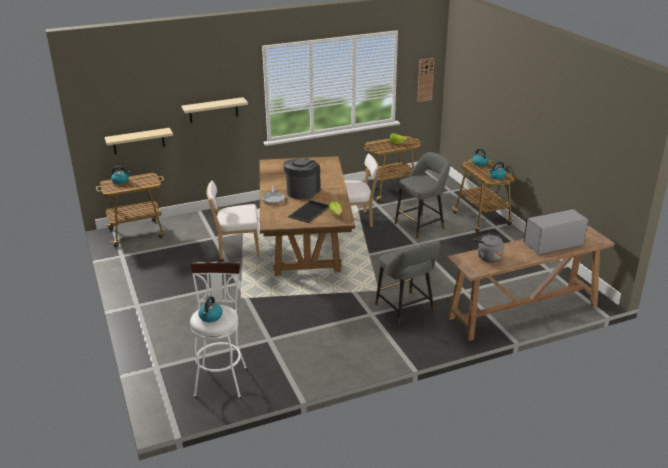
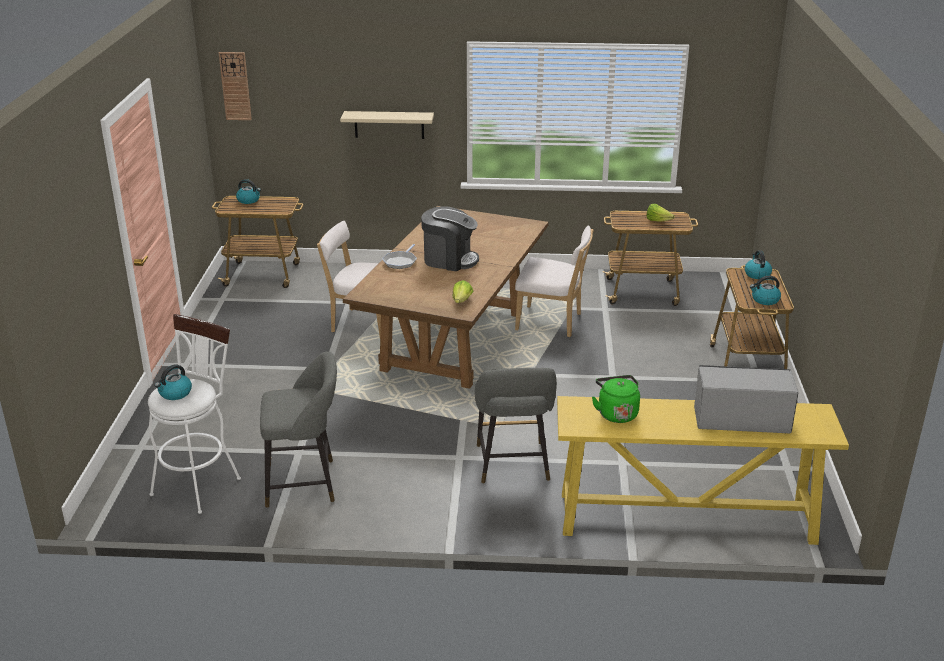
camera: 25 degrees right, 0 degrees up
beige shelf [104,128,173,154] -> none
coffee machine [283,158,321,199] -> coffee machine turned 60 degrees clockwise [421,206,479,271]
tray [288,200,329,223] -> none
grey stool [395,152,450,238] -> grey stool moved to [260,352,337,508]
wall clock [417,58,434,102] -> wall clock moved to [219,52,252,120]
brown console table [447,225,615,341] -> yellow console table [557,396,849,545]
grey kettle [474,233,504,263] -> green kettle [592,375,640,423]

